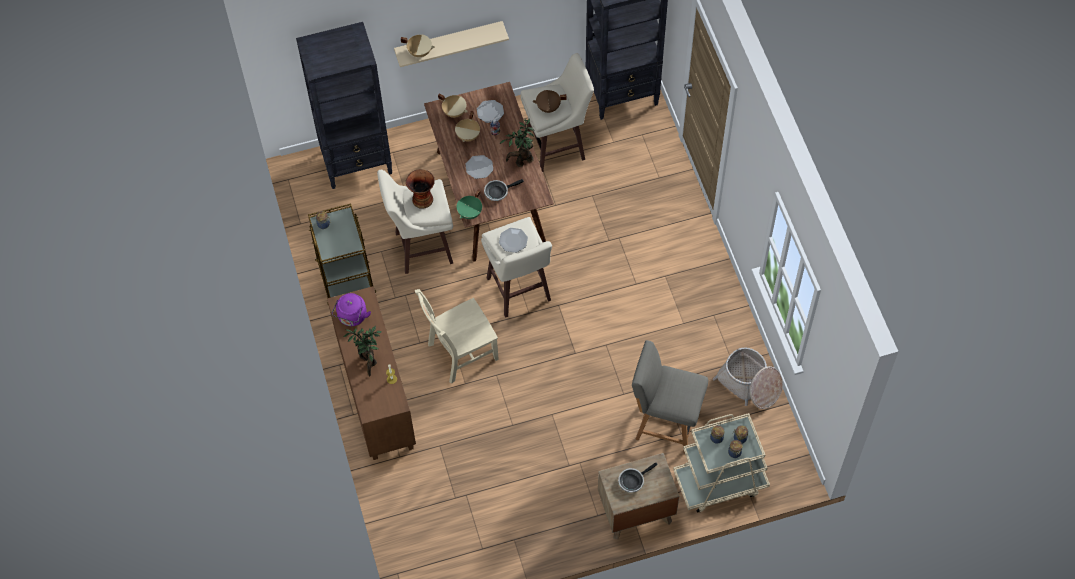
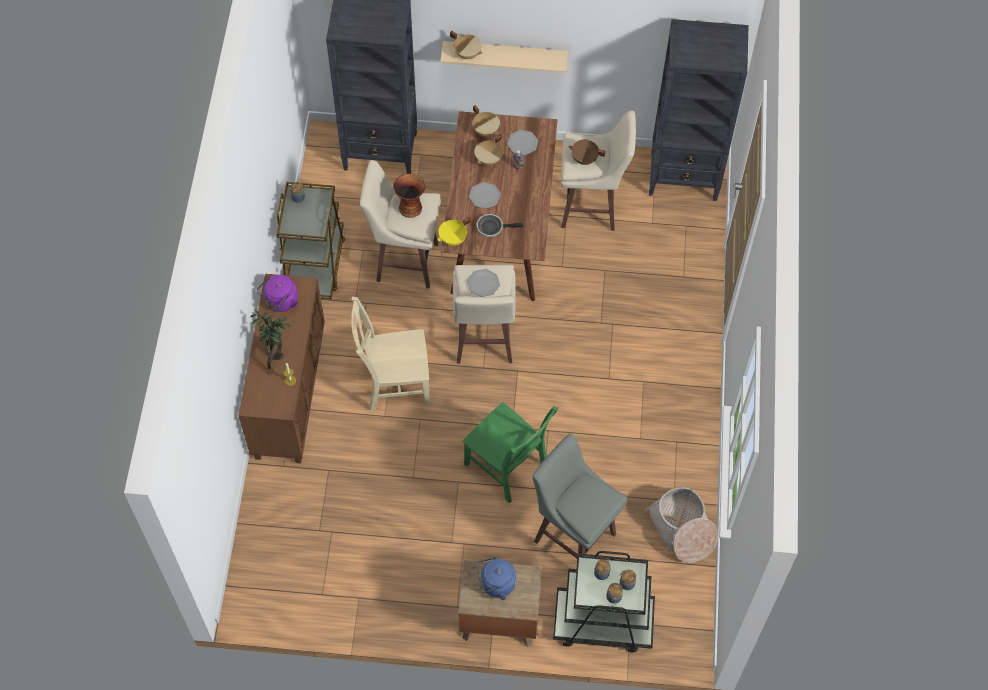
camera: 20 degrees right, 0 degrees up
green cooking pot [456,189,482,219] -> yellow cooking pot [438,217,471,246]
potted plant [499,119,534,167] -> none
frying pan [618,463,658,493] -> blue kettle [476,557,516,600]
grey chair [632,340,708,453] -> grey stool [532,434,627,558]
beige cart [673,413,770,512] -> black cart [553,551,655,653]
none -> green chair [462,402,559,503]

